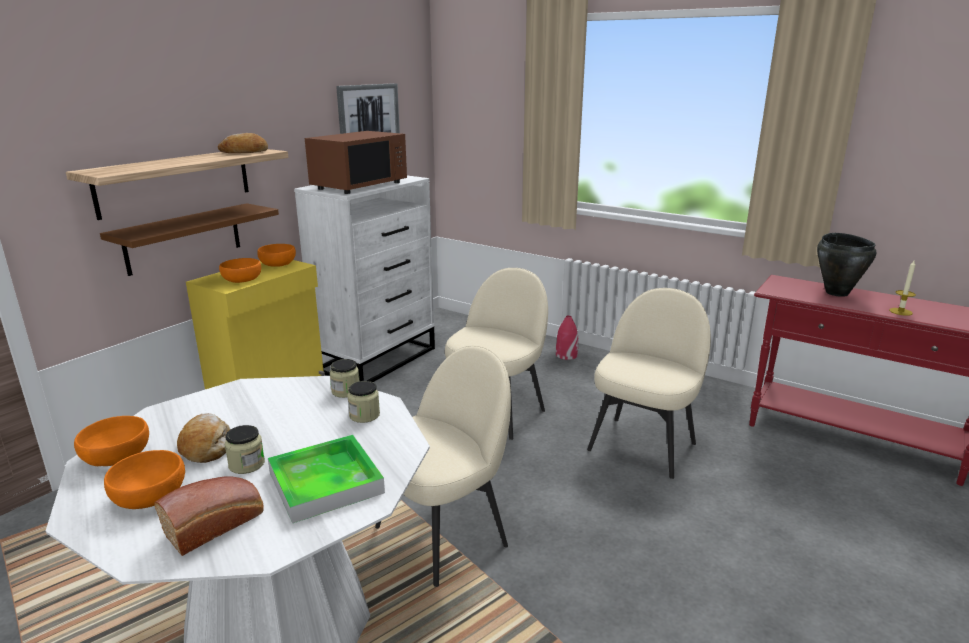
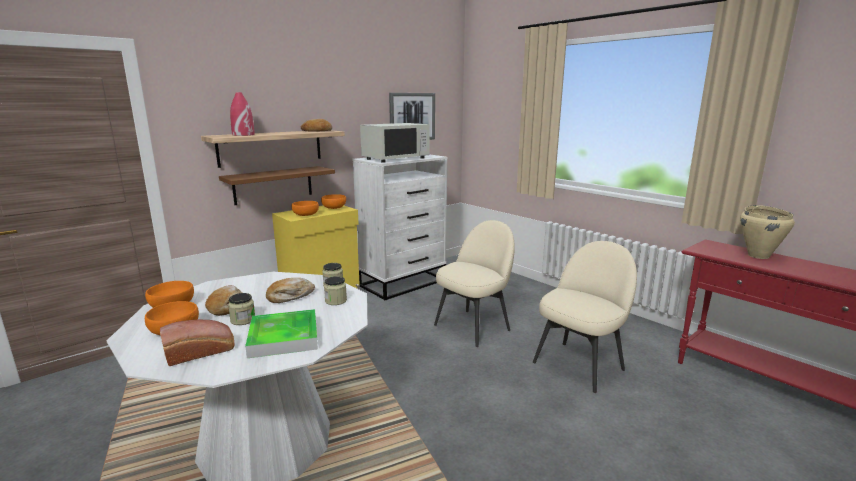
camera: 15 degrees right, 5 degrees down
brown microwave [305,131,407,194] -> white microwave [360,123,429,162]
beige chair [375,346,511,587] -> none
red vase [556,315,578,360] -> red vase moved to [230,92,255,136]
black cooking pot [817,233,877,297] -> beige cooking pot [740,205,795,259]
candle [889,259,916,316] -> none
none -> bread [266,278,315,303]

